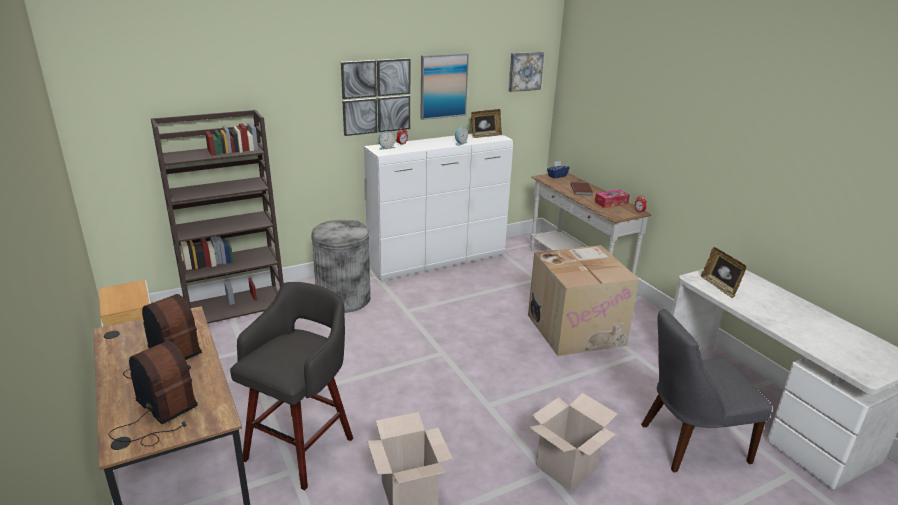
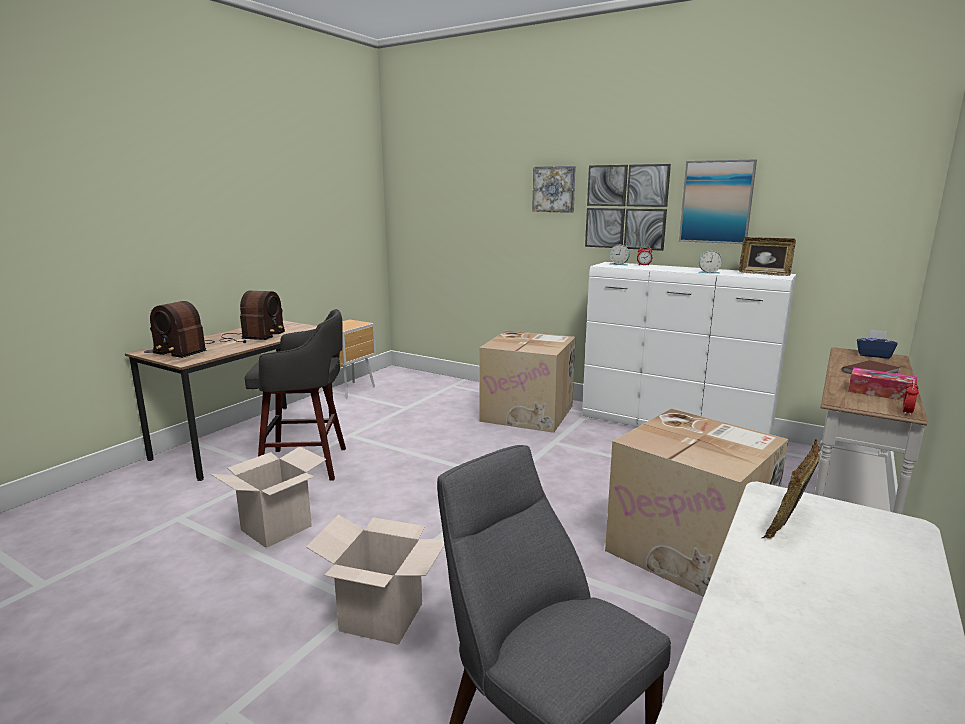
camera: 60 degrees right, 10 degrees down
radio [109,340,198,447] -> radio turned 105 degrees clockwise [150,301,215,358]
brown bookcase [151,110,284,323] -> none
grey trash can [311,220,370,313] -> cardboard box [479,331,576,433]
picture [508,52,544,92] -> picture moved to [532,166,576,213]

